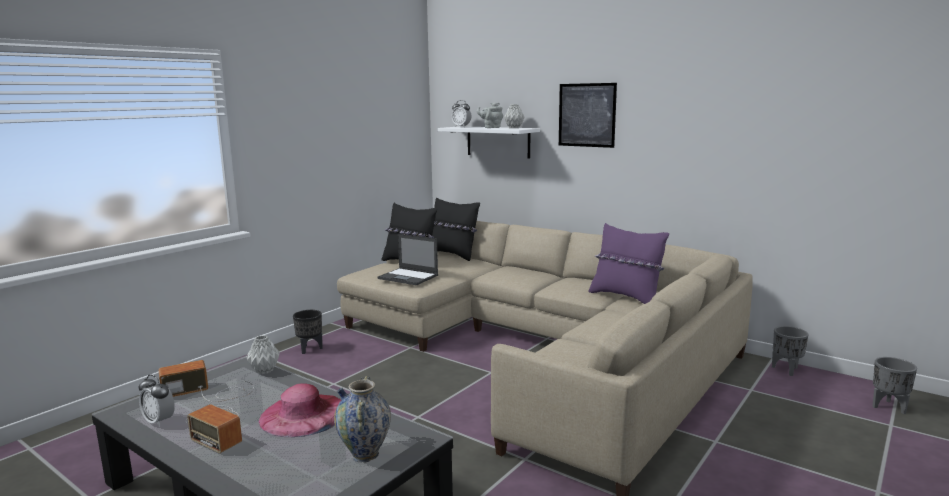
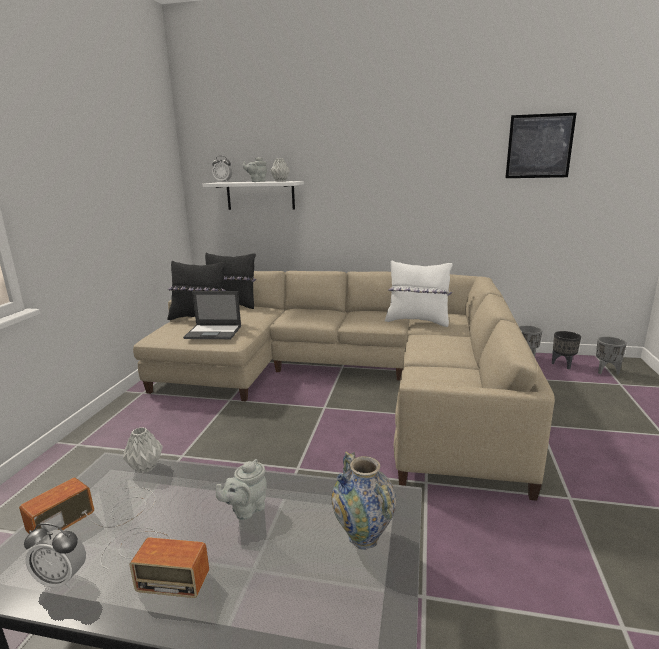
camera: 25 degrees left, 5 degrees up
pink hat [258,383,341,437] -> grey teapot [216,459,267,520]
black planter [293,310,323,354] -> black planter moved to [552,331,581,369]
picture [559,83,617,148] -> picture moved to [505,113,576,178]
purple pillow [588,223,669,304] -> white pillow [385,260,452,327]

